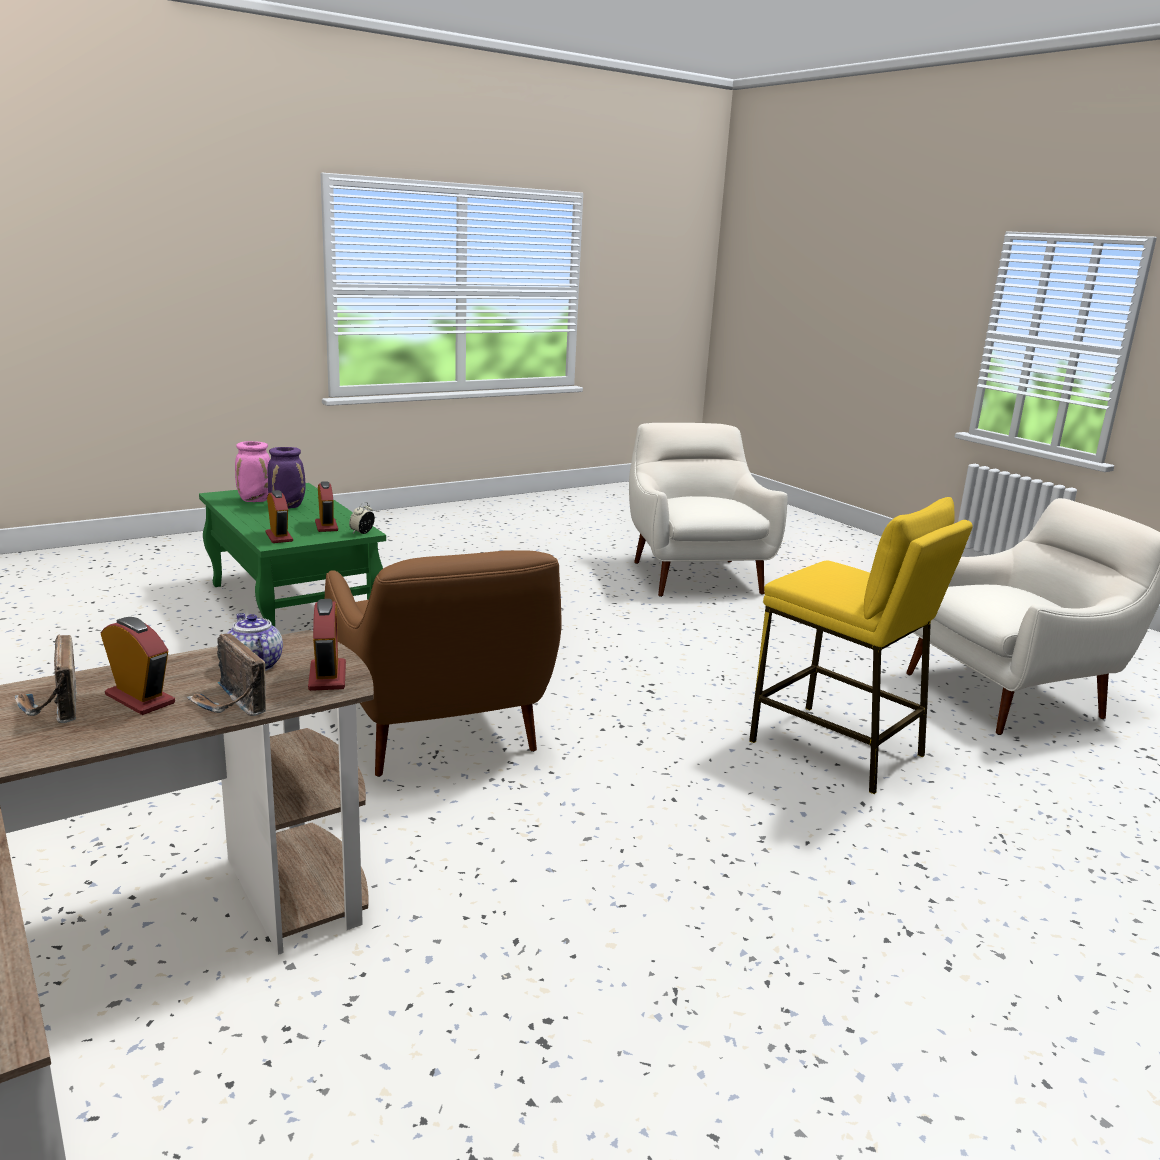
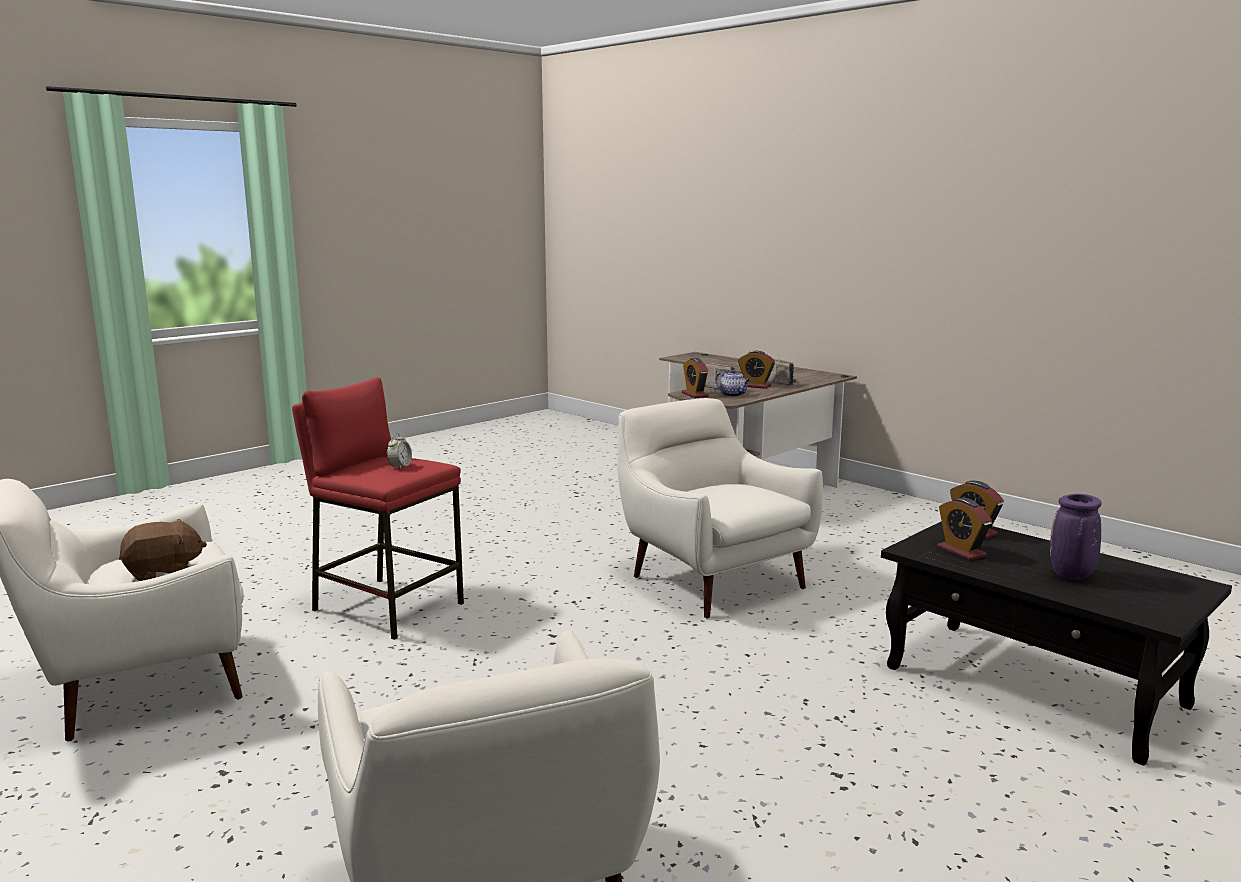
camera: 170 degrees right, 5 degrees down
green coffee table [199,483,386,627] -> black coffee table [881,521,1232,766]
pink vase [235,441,270,502] -> none
brown armchair [325,550,562,777] -> white armchair [617,398,823,619]
alarm clock [349,502,375,534] -> alarm clock moved to [387,433,412,469]
yellow stool [749,497,973,794] -> red stool [292,377,464,640]
none -> brown plush toy [119,519,207,581]

